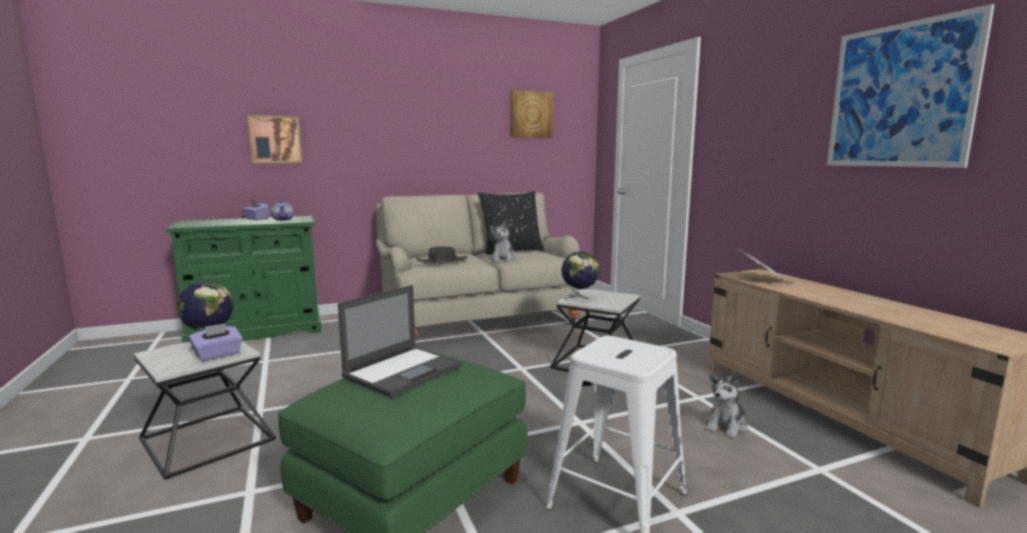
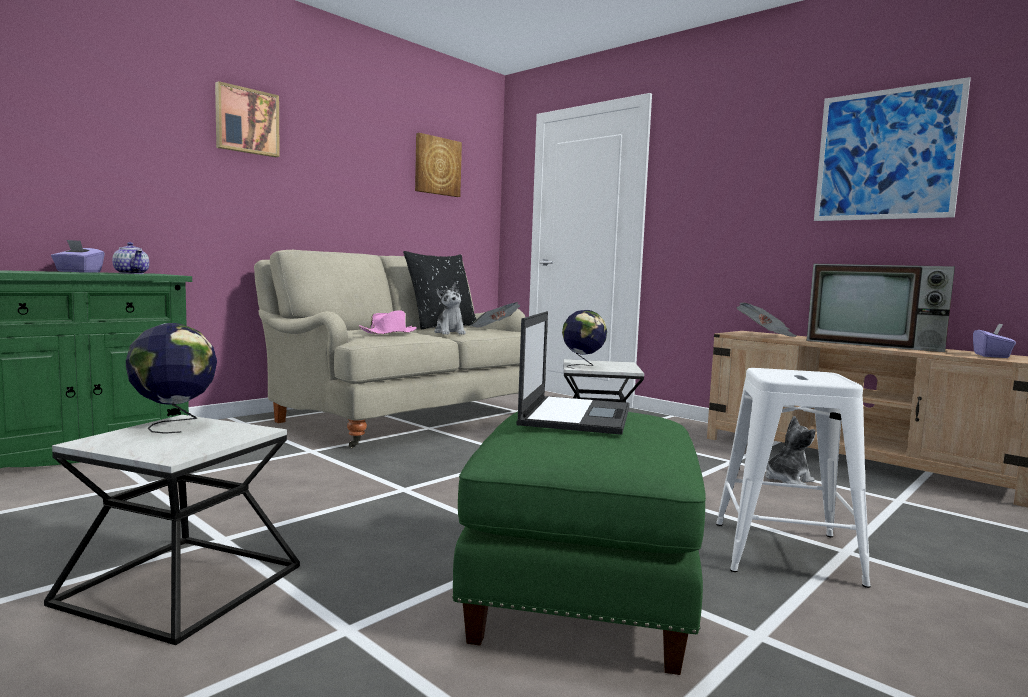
camera: 25 degrees left, 5 degrees down
purple tissue box [189,323,243,362] -> purple tissue box moved to [973,324,1016,358]
picture [248,115,302,163] -> picture moved to [215,81,280,157]
black hat [416,246,468,265] -> pink hat [359,310,417,334]
plush toy [706,372,748,439] -> plush toy turned 135 degrees counterclockwise [766,416,816,485]
none -> newspaper [470,302,520,328]
none -> television [807,264,955,352]

